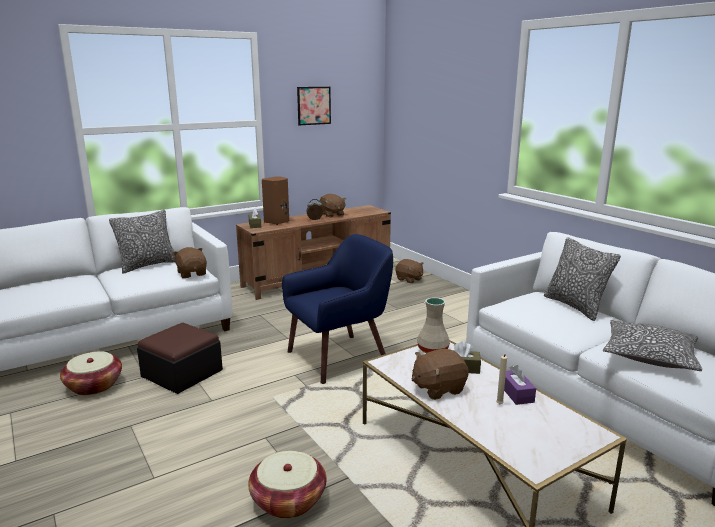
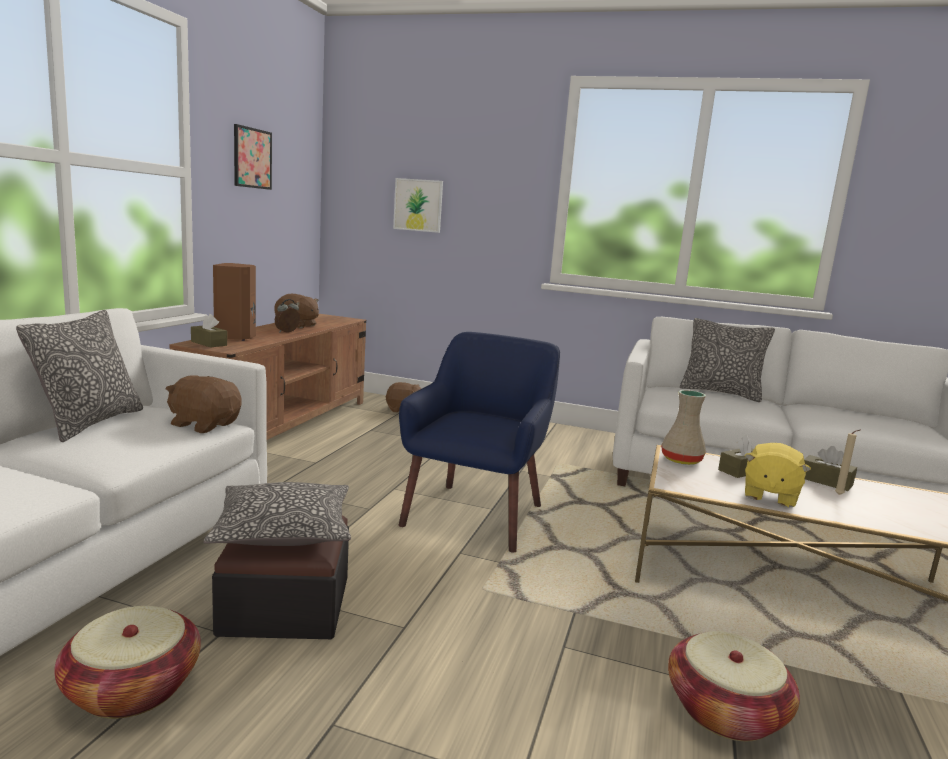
camera: 40 degrees left, 5 degrees down
brown plush toy [411,349,469,400] -> yellow plush toy [744,443,811,508]
purple tissue box [504,365,536,405] -> brown tissue box [804,446,857,491]
pillow [603,320,702,371] -> pillow moved to [203,482,351,546]
none -> picture [393,178,443,233]

